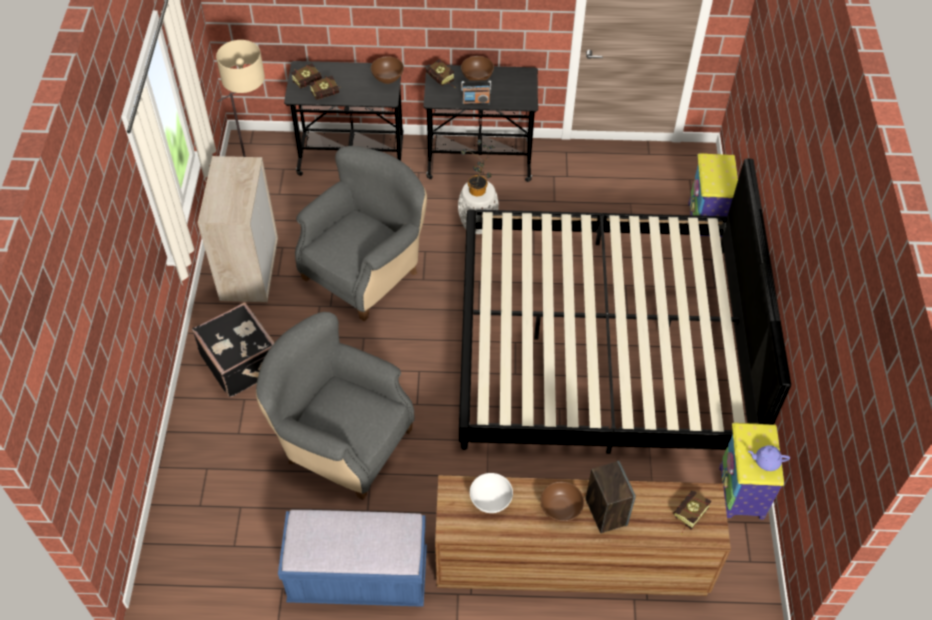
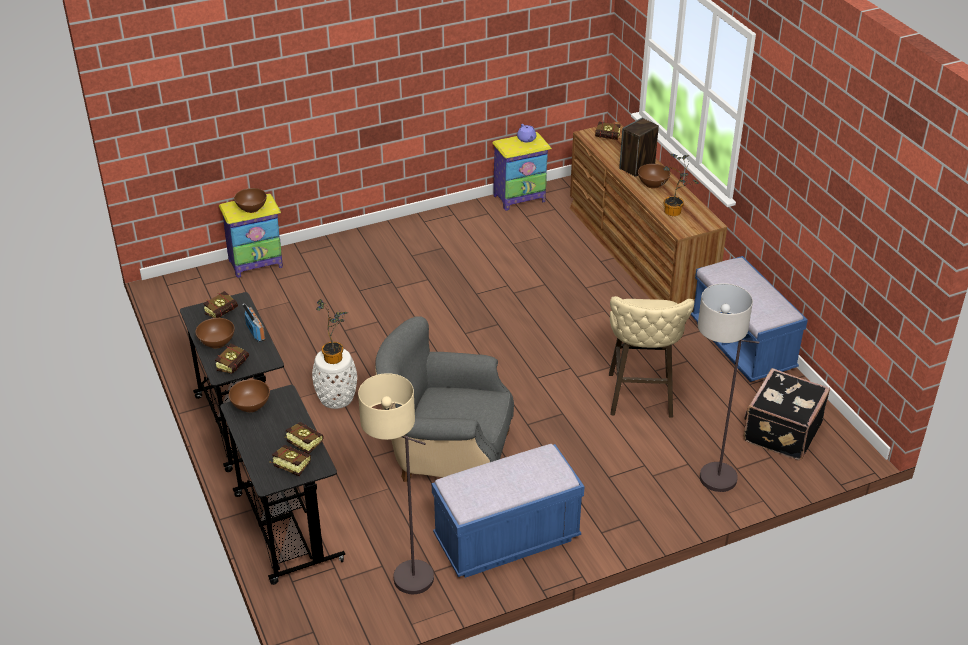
camera: 115 degrees left, 15 degrees down
black suitcase [192,302,275,397] -> black suitcase moved to [743,368,830,460]
beige cabinet [198,156,278,302] -> blue bench [432,444,585,578]
grey armchair [256,312,415,500] -> beige stool [609,296,694,418]
bed [459,158,791,454] -> none
white bowl [470,473,513,513] -> potted plant [664,154,699,216]
none -> book [203,291,238,318]
none -> brown bowl [234,188,267,213]
none -> grey floor lamp [698,283,759,492]

